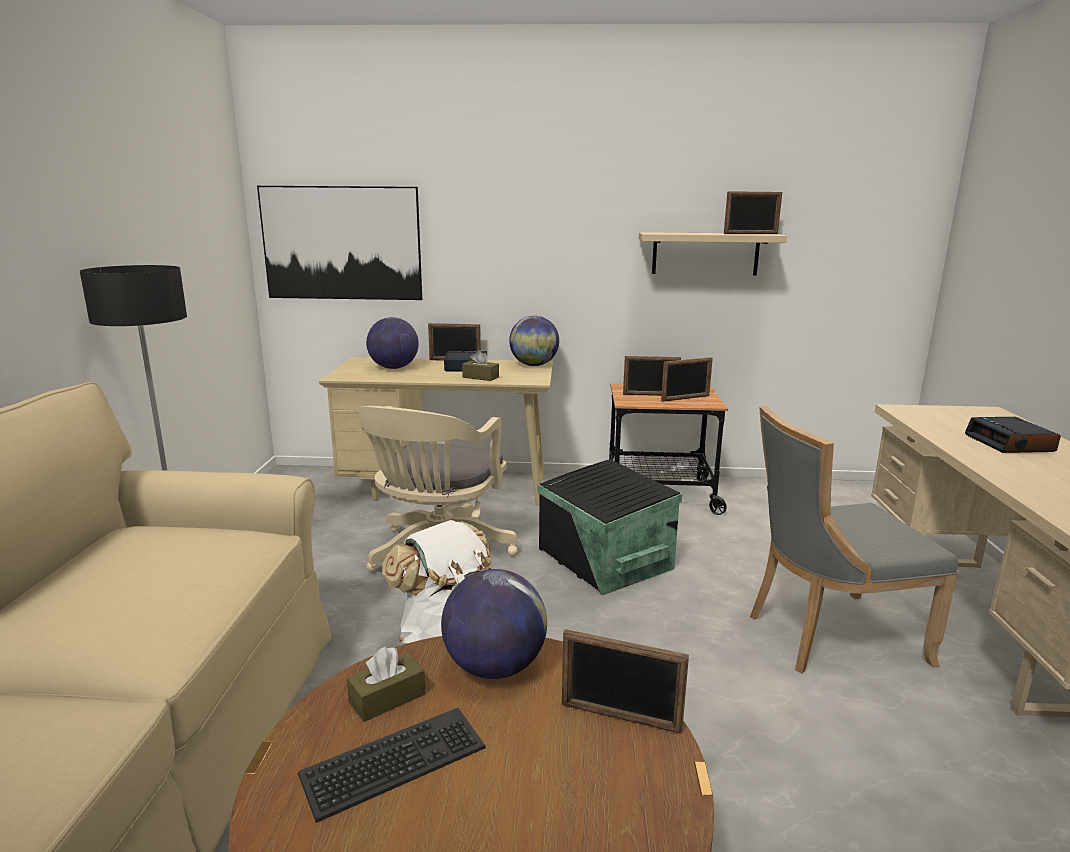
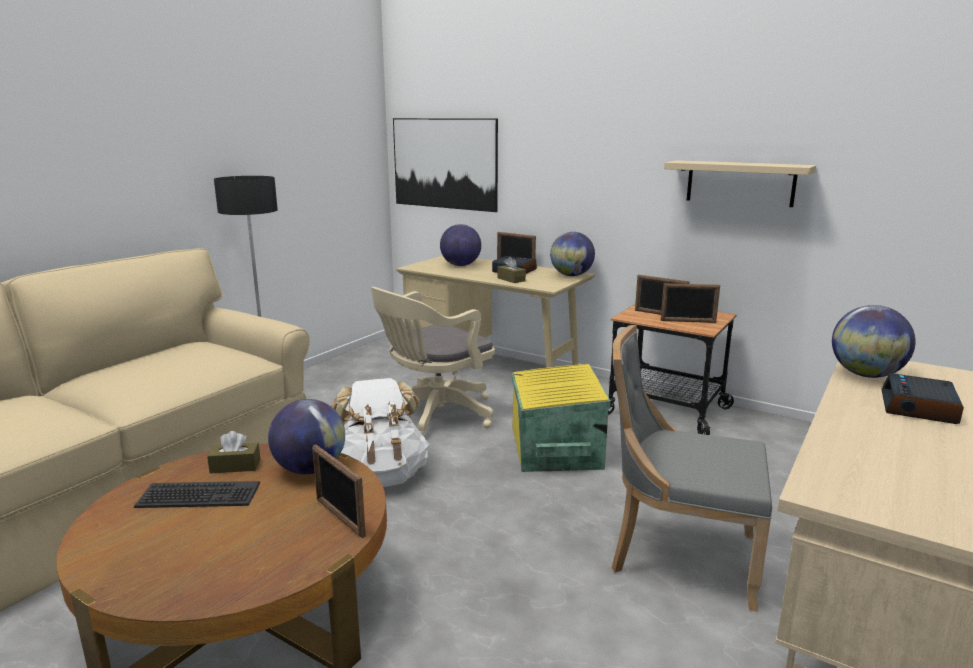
camera: 30 degrees right, 0 degrees up
black storage box [538,459,682,595] -> yellow storage box [512,364,611,472]
picture frame [724,191,782,234] -> none
none -> globe [832,305,916,378]

